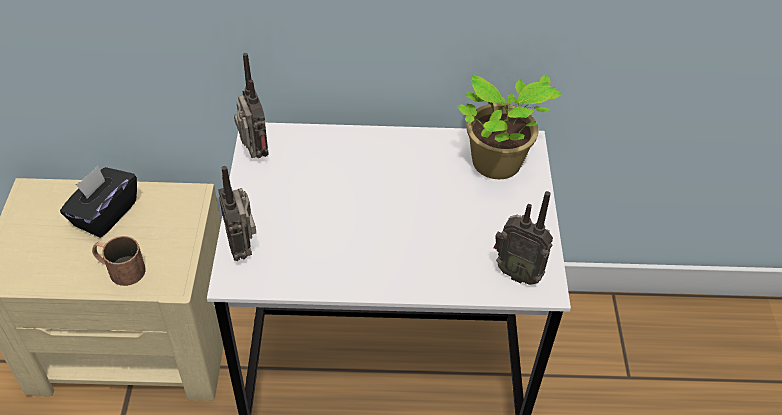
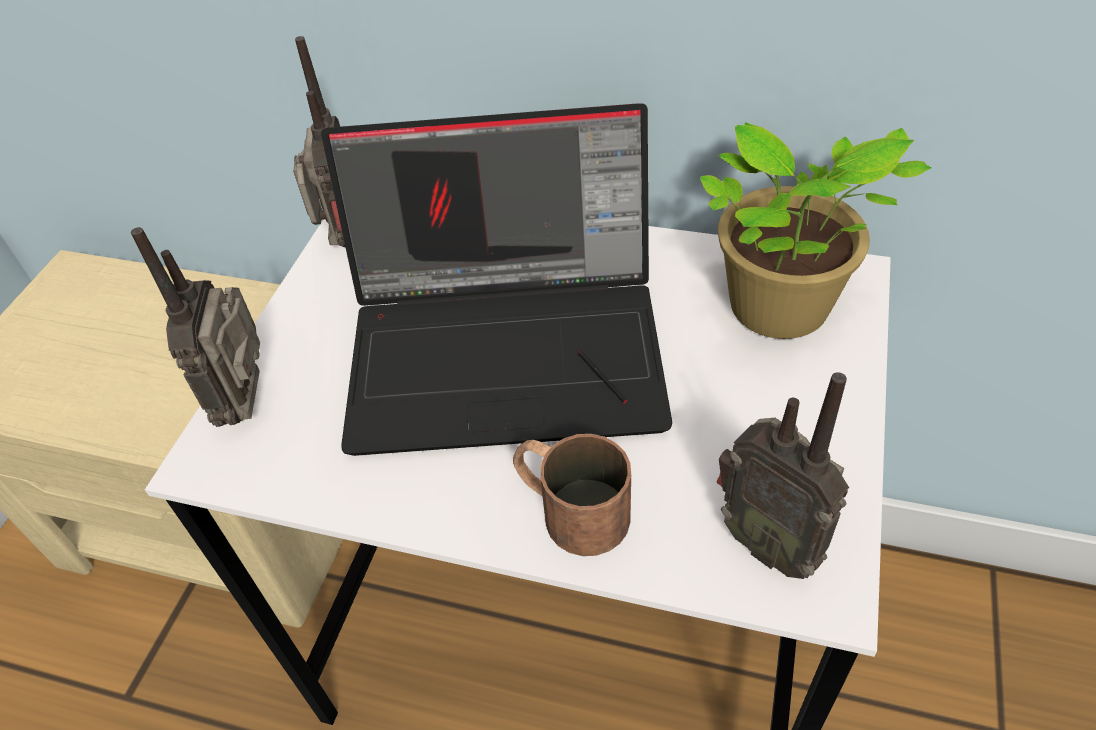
camera: 20 degrees right, 0 degrees up
black tissue box [60,166,137,238] -> none
brown mug [92,236,146,286] -> brown mug moved to [513,434,631,556]
none -> laptop [321,103,672,456]

